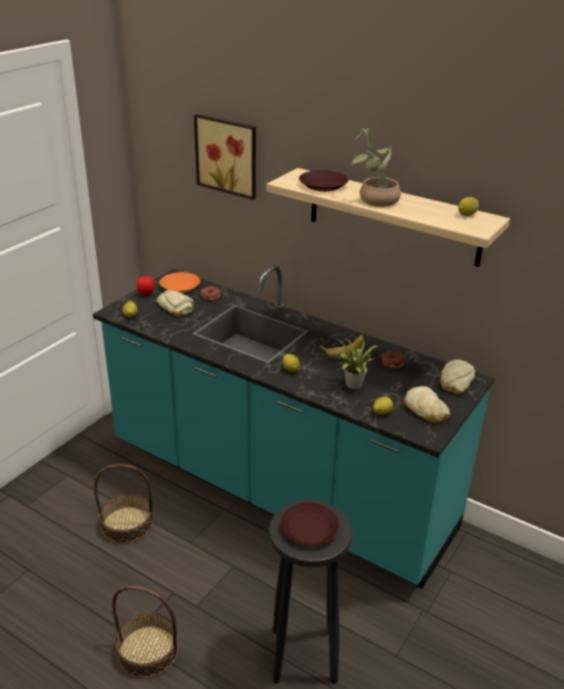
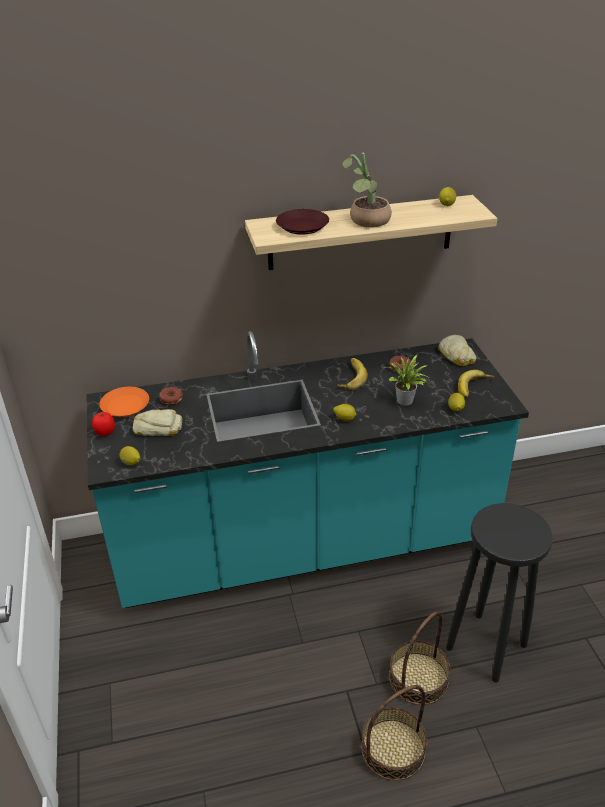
camera: 45 degrees left, 5 degrees up
basket [94,464,153,544] -> basket moved to [389,612,451,705]
picture [194,114,256,200] -> none
brown plate [281,502,339,546] -> none
bread [404,386,450,423] -> banana [458,370,495,398]

